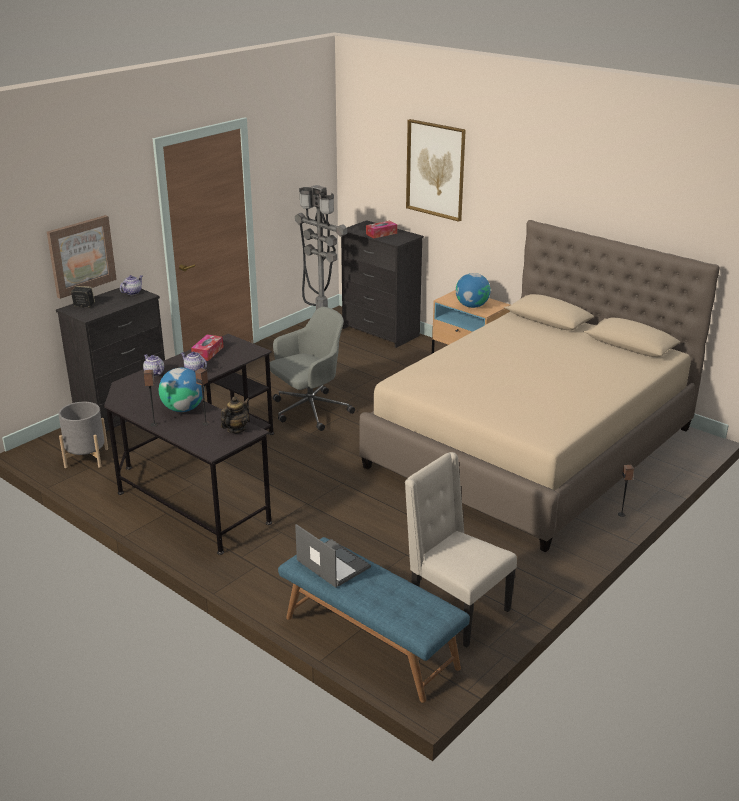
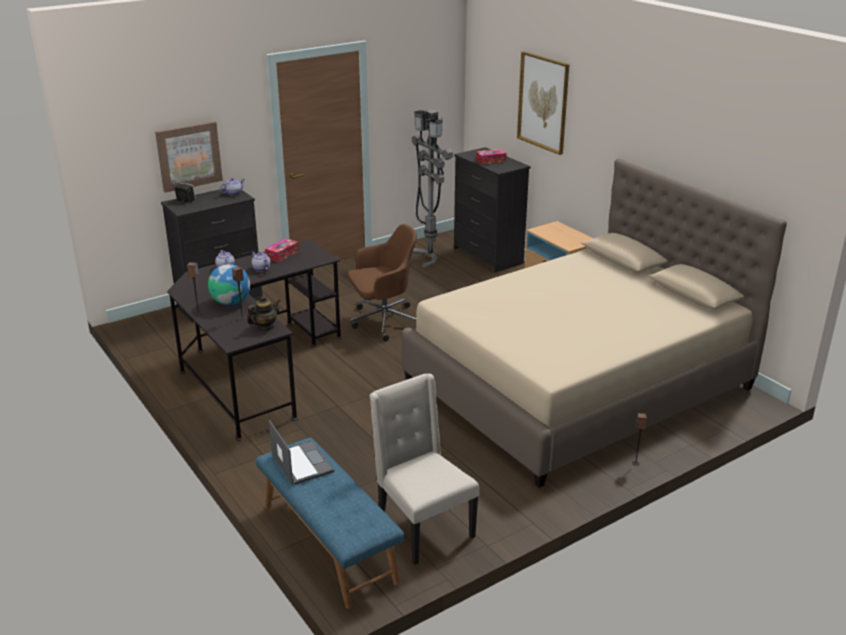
camera: 15 degrees right, 0 degrees up
grey planter [58,402,108,468] -> none
grey office chair [270,307,355,431] -> brown office chair [348,224,417,341]
globe [456,273,491,308] -> none

